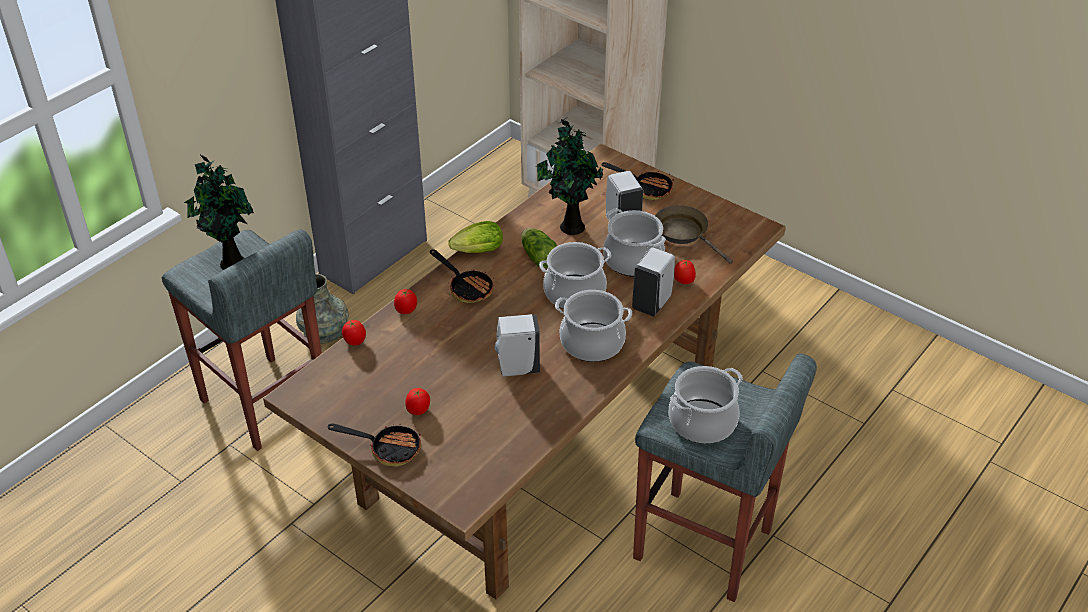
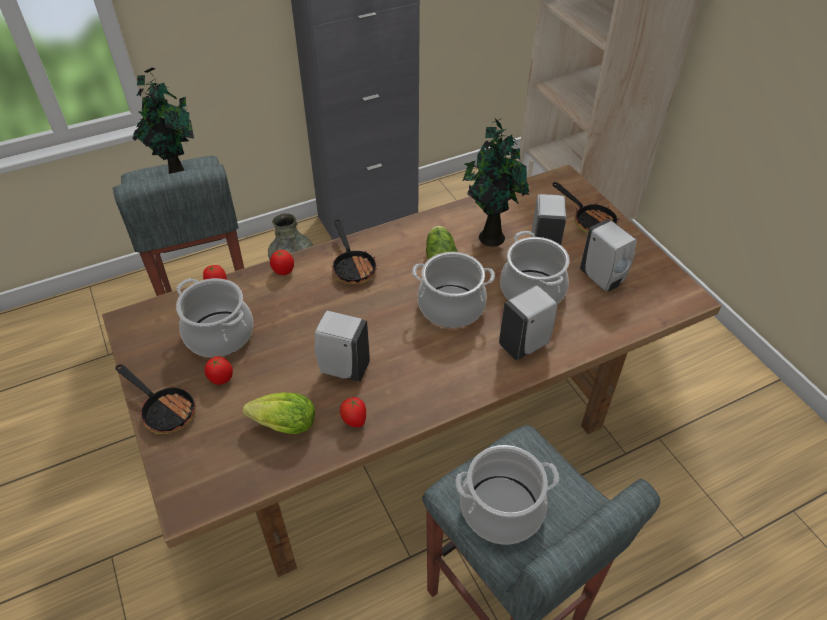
camera: 25 degrees right, 5 degrees up
lettuce [448,221,503,253] -> lettuce moved to [243,393,315,434]
cooking pot [555,290,632,362] -> cooking pot moved to [176,278,253,357]
brown frying pan [655,205,733,264] -> white soap dispenser [580,219,637,291]
tomato [674,260,696,284] -> tomato moved to [340,397,366,427]

